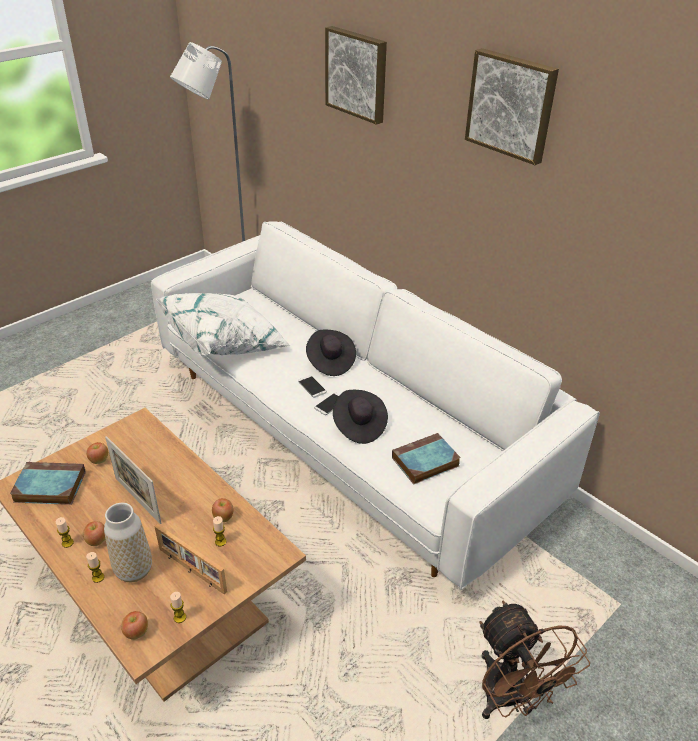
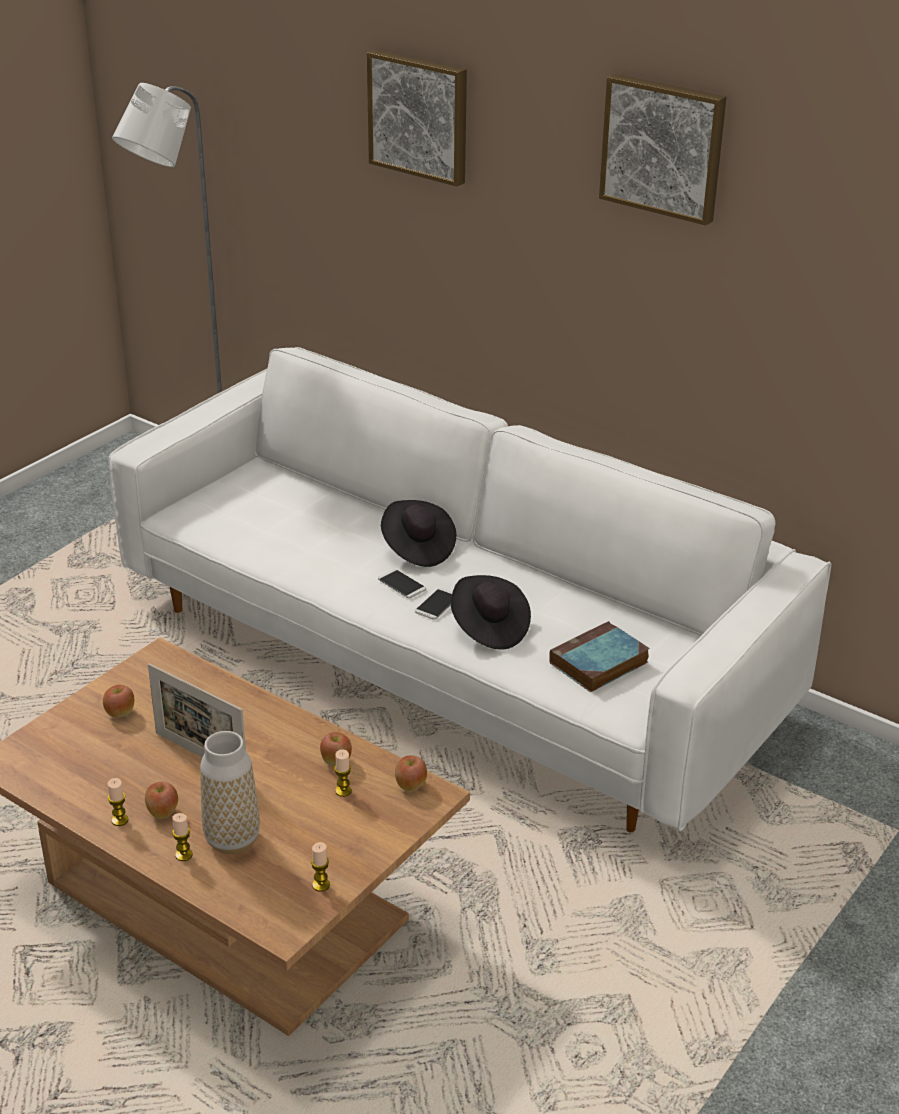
camera: 10 degrees left, 5 degrees down
book [10,462,86,505] -> none
apple [121,611,148,640] -> apple moved to [395,756,427,791]
picture frame [154,524,227,595] -> none
white pillow [156,293,291,356] -> none
brown fan [479,600,590,719] -> none

